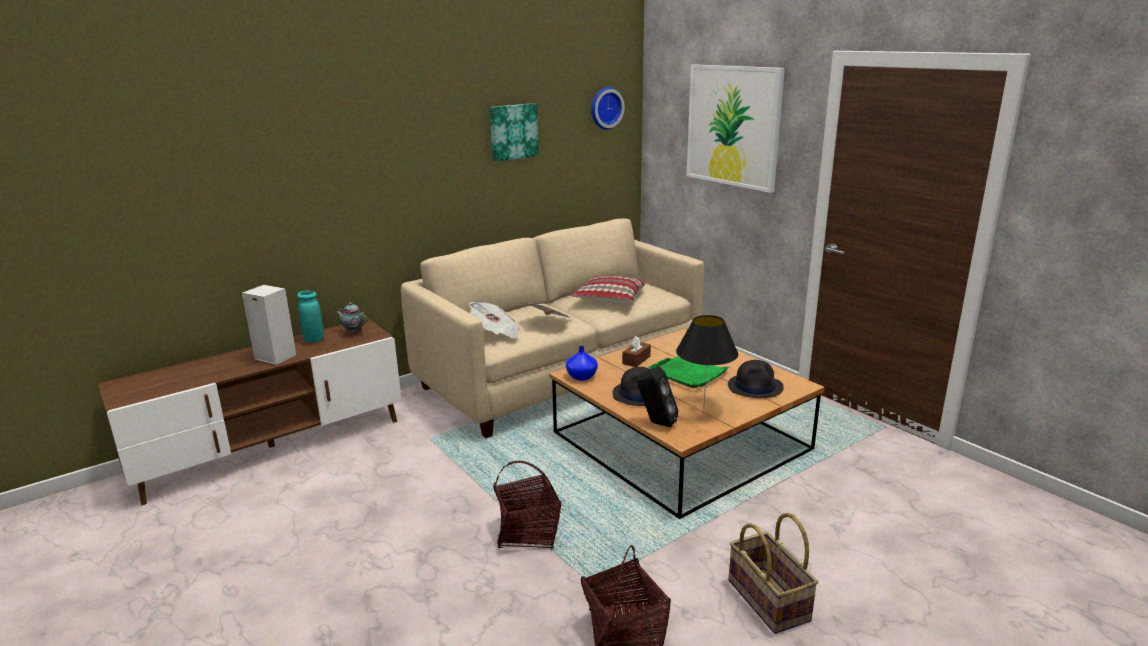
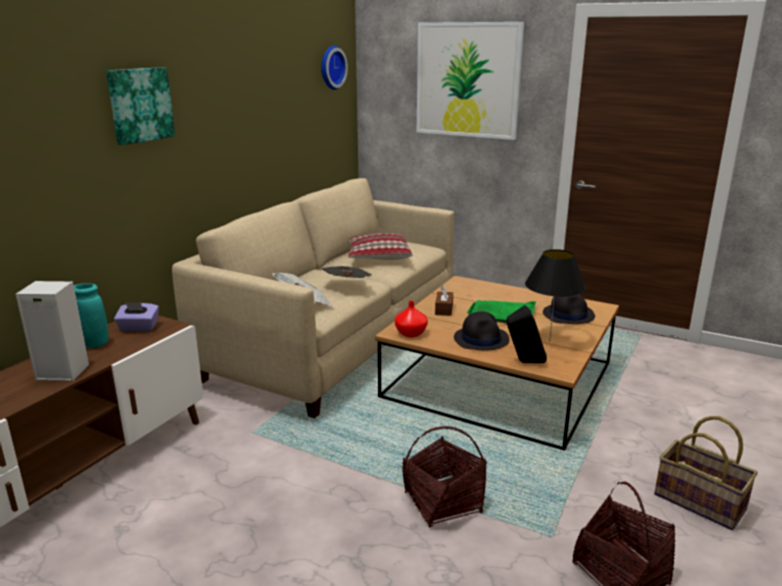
camera: 25 degrees left, 0 degrees up
teapot [335,302,368,334] -> purple tissue box [114,302,159,332]
picture [490,103,539,162] -> picture moved to [106,67,175,145]
blue vase [566,346,598,381] -> red vase [395,301,428,337]

